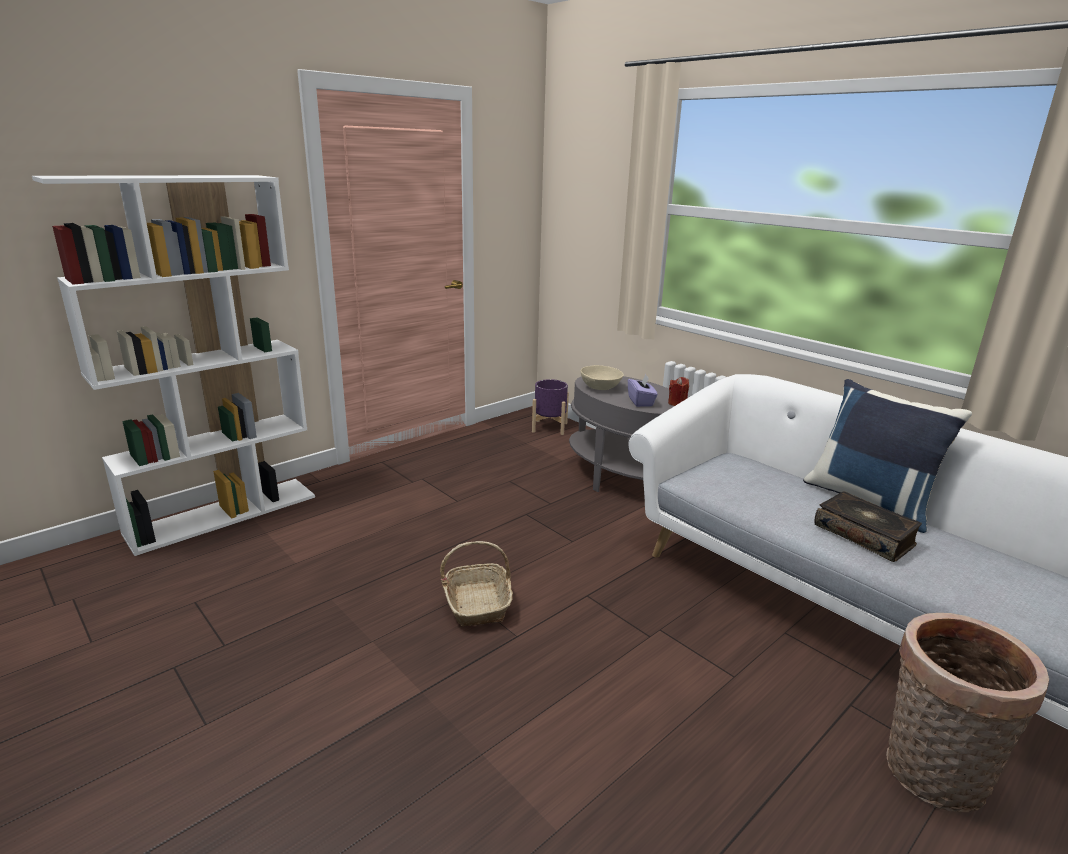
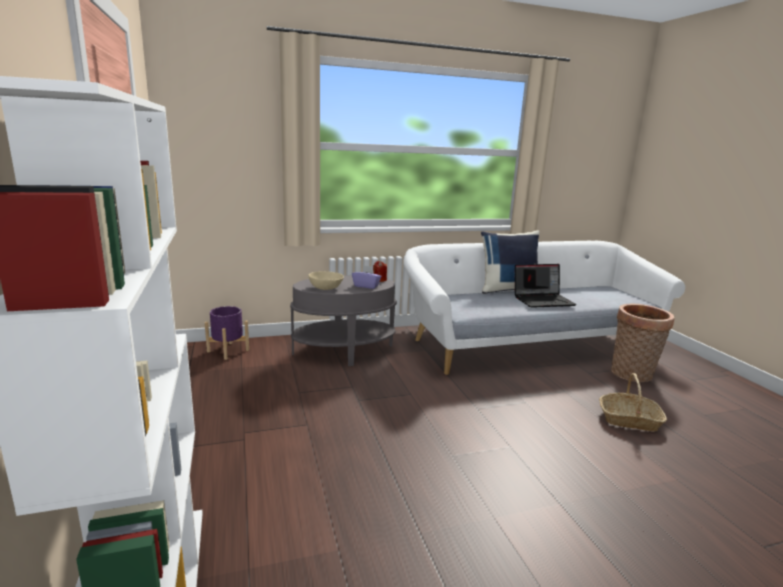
camera: 65 degrees left, 5 degrees down
basket [440,541,513,626] -> basket moved to [599,373,667,432]
book [814,491,922,562] -> laptop [515,264,577,308]

